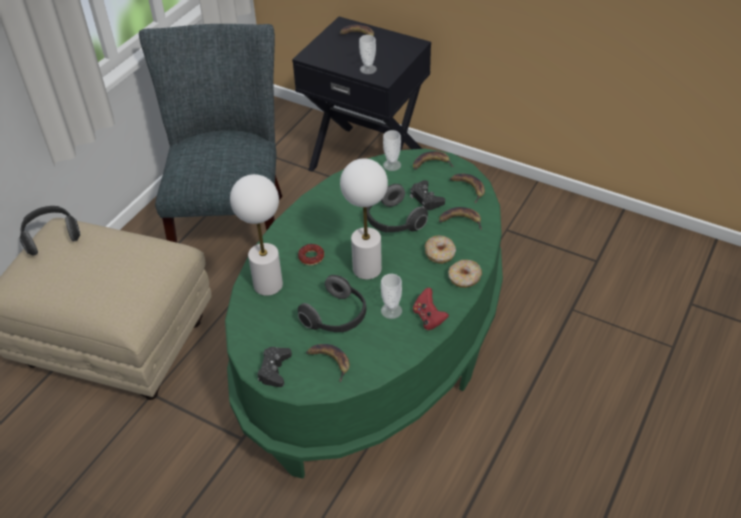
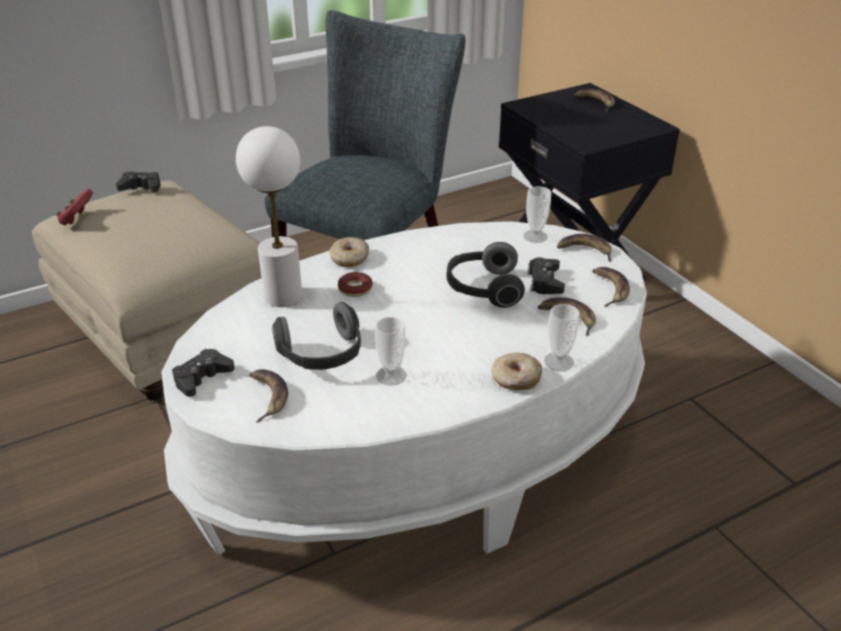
camera: 30 degrees right, 10 degrees down
headphones [19,206,80,256] -> black game controller [116,171,161,192]
green coffee table [225,149,503,479] -> white coffee table [161,221,647,554]
white table lamp [340,158,388,280] -> none
cup [359,35,377,74] -> cup moved to [544,304,580,371]
red game controller [413,288,449,330] -> red game controller moved to [56,189,93,225]
donut [425,235,456,264] -> donut moved to [329,237,369,267]

